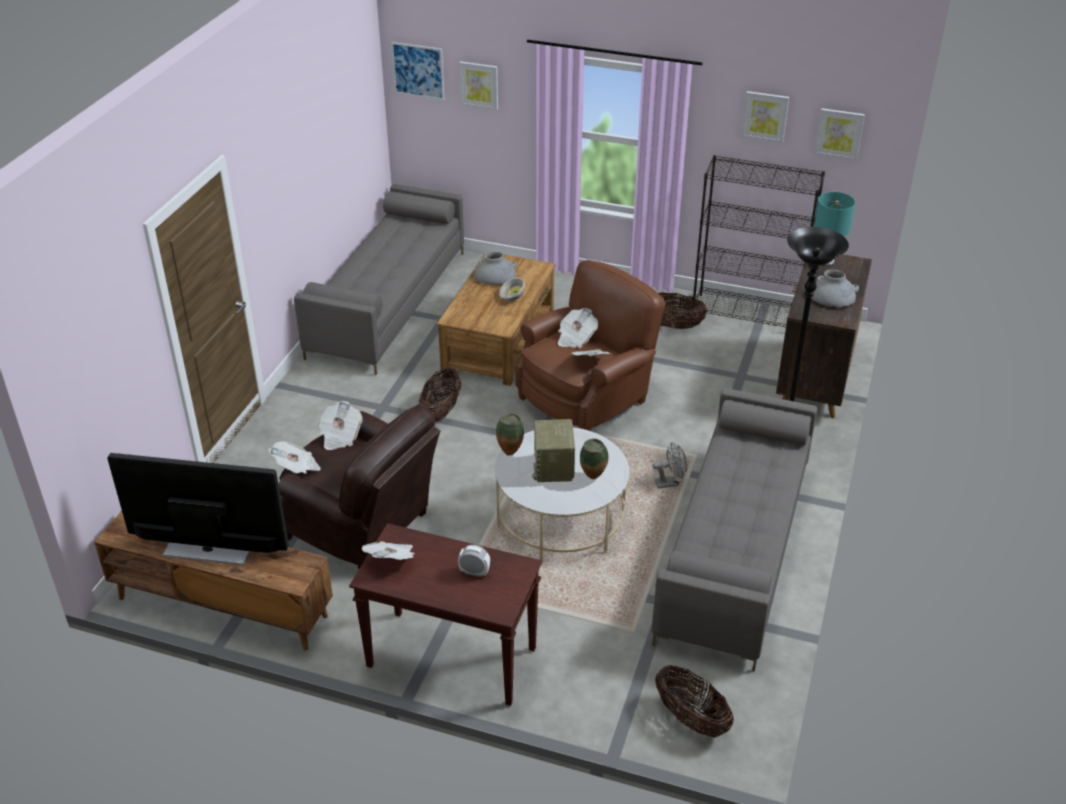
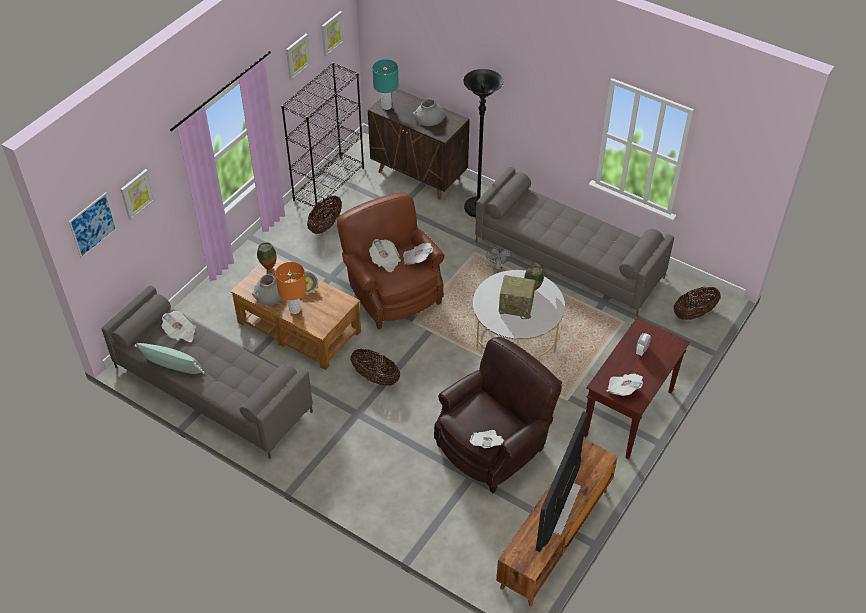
camera: 75 degrees left, 10 degrees up
newspaper [318,401,363,450] -> newspaper moved to [162,311,196,342]
vase [496,413,524,456] -> vase moved to [257,242,277,270]
none -> green pillow [134,343,205,374]
none -> orange table lamp [275,262,307,314]

